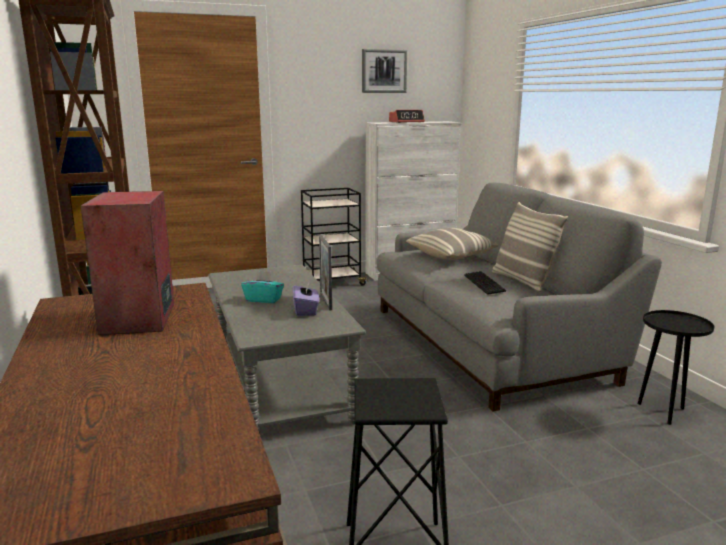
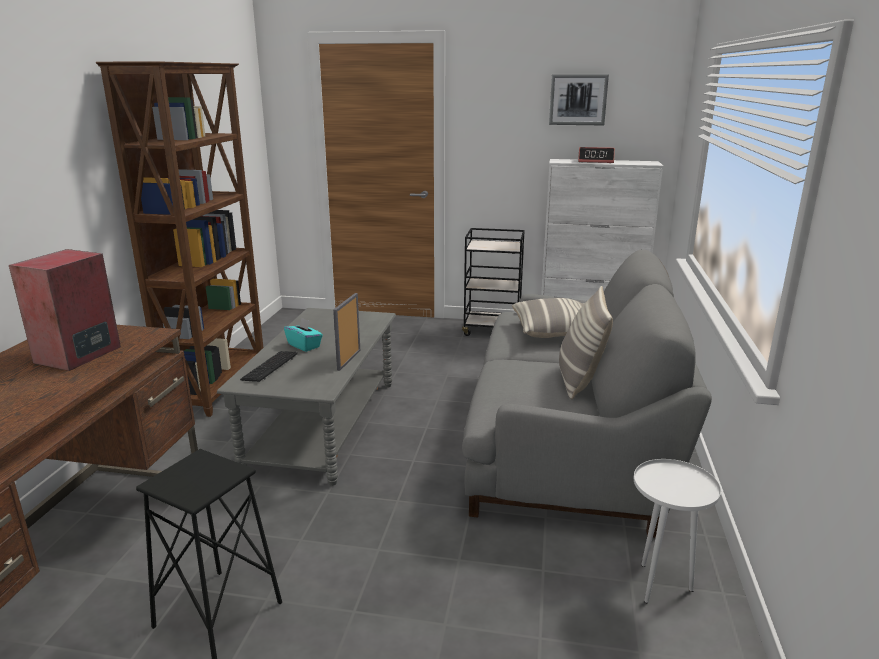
camera: 30 degrees right, 5 degrees up
purple tissue box [292,282,319,316] -> none
keyboard [464,271,506,295] -> keyboard moved to [240,351,298,382]
black side table [637,310,714,425] -> white side table [634,459,721,603]

